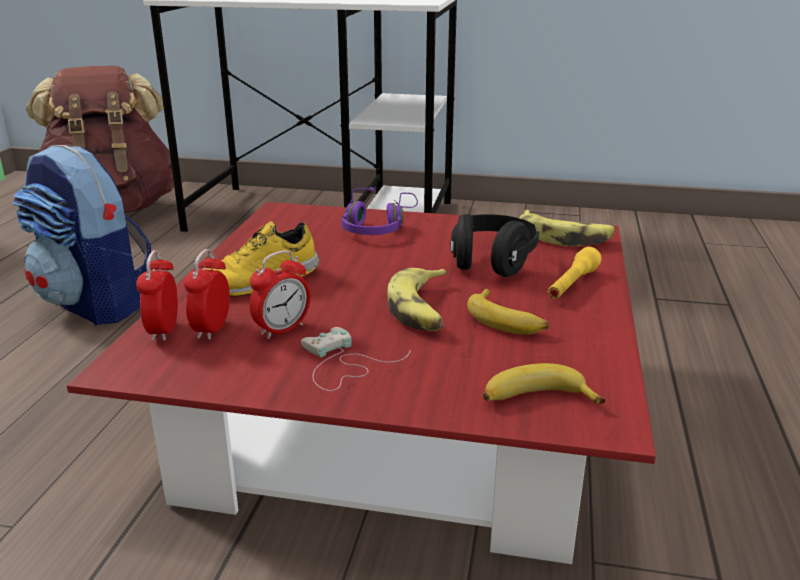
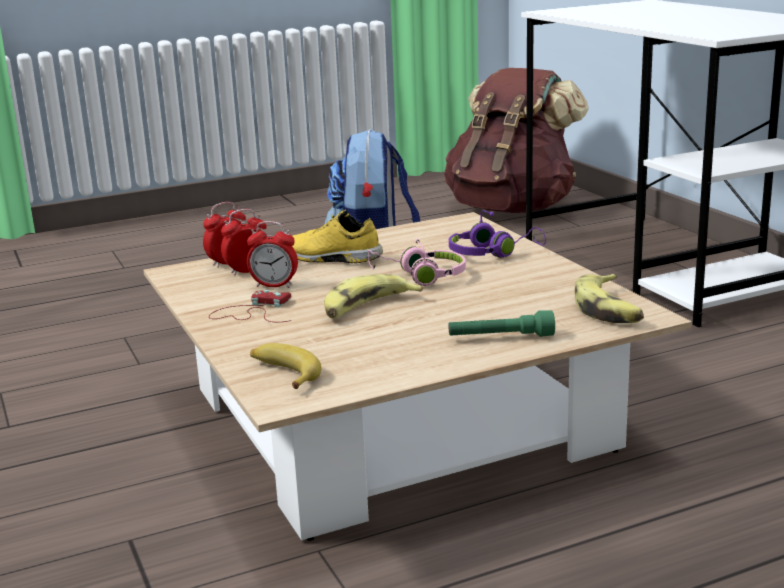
camera: 55 degrees right, 5 degrees down
red coffee table [67,202,656,564] -> beige coffee table [143,212,692,541]
white game controller [301,327,411,391] -> red game controller [209,290,292,323]
black headphones [450,214,539,277] -> none
banana [467,288,549,335] -> none
yellow flashlight [548,247,601,299] -> green flashlight [449,310,555,337]
none -> pink headphones [368,239,466,286]

